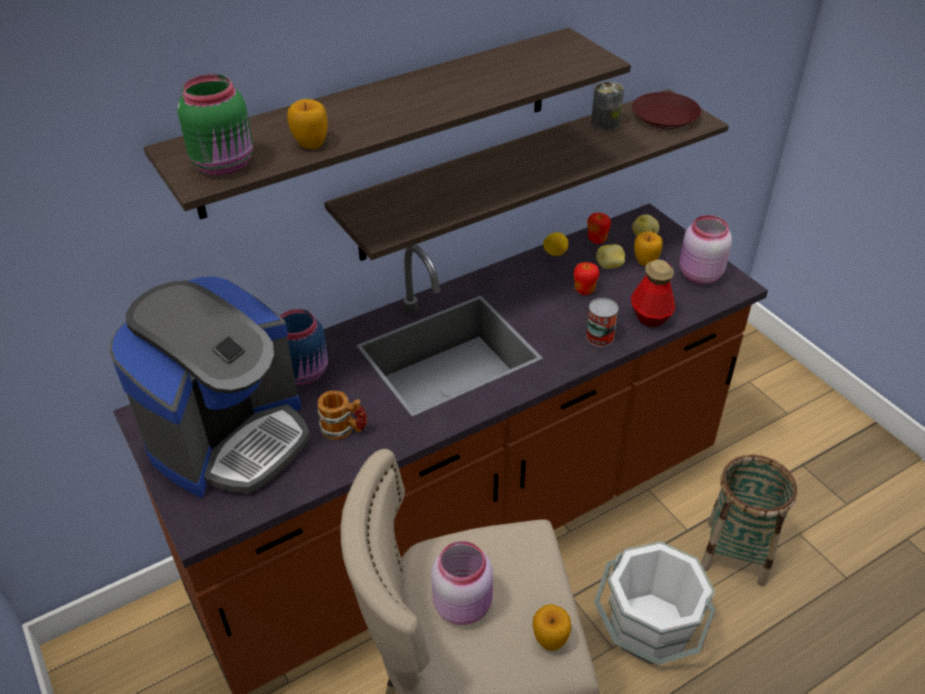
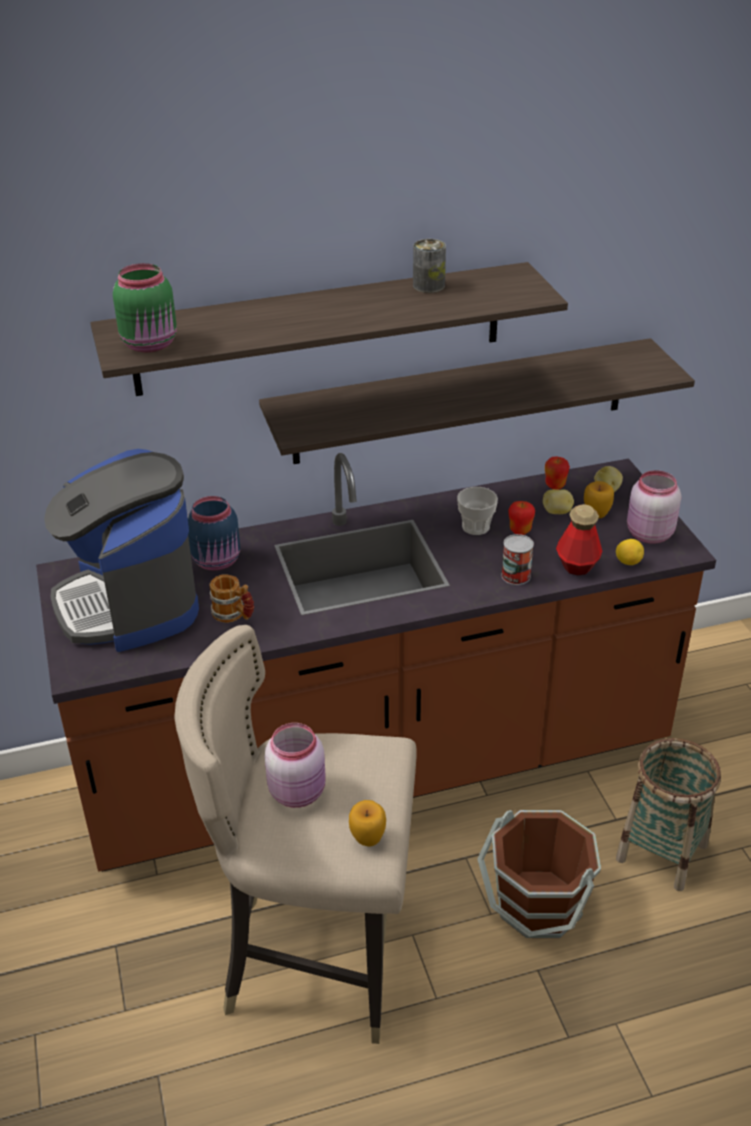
camera: 15 degrees right, 5 degrees down
coffee machine [109,276,310,498] -> coffee machine turned 105 degrees clockwise [44,449,199,652]
apple [287,99,328,149] -> none
lemon [543,232,568,256] -> lemon moved to [616,539,644,565]
can [591,81,624,131] -> can moved to [413,239,446,293]
white bucket [594,541,716,665] -> brown bucket [477,810,601,938]
brown plate [632,92,701,129] -> none
none -> cup [457,487,498,535]

